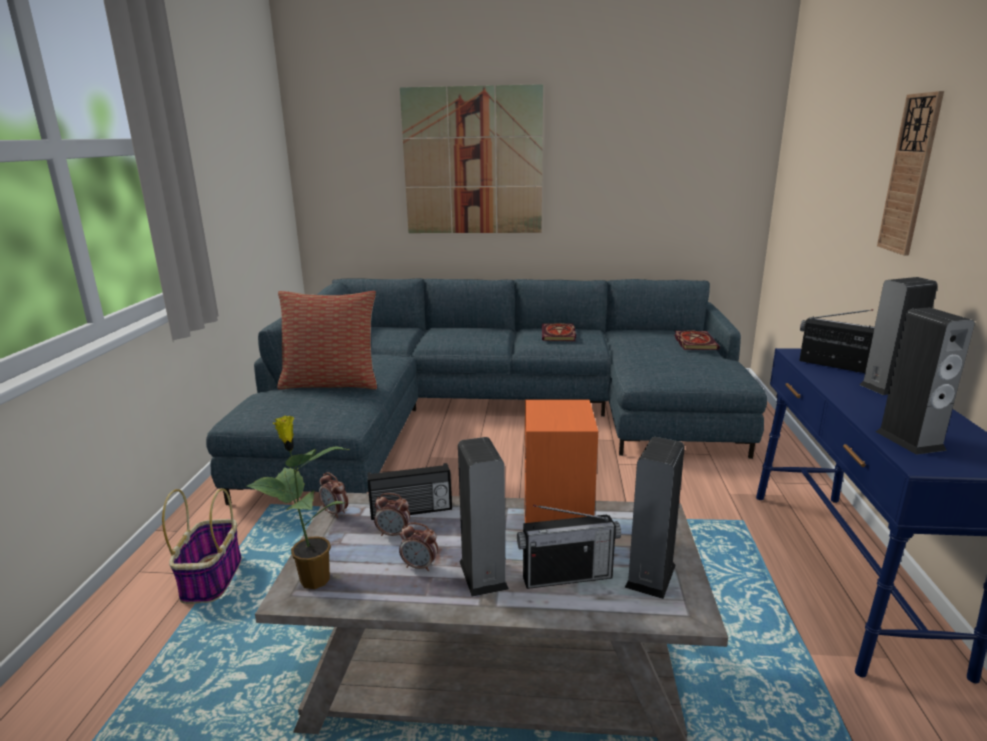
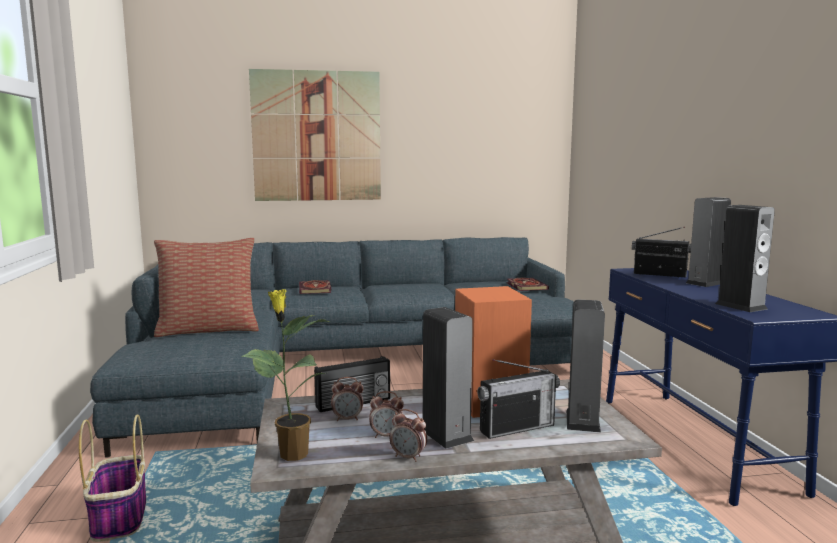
camera: 15 degrees left, 10 degrees down
alarm clock [319,472,348,518] -> alarm clock moved to [390,409,427,462]
book [542,323,576,341] -> book moved to [299,280,331,294]
wall clock [877,91,944,256] -> none

